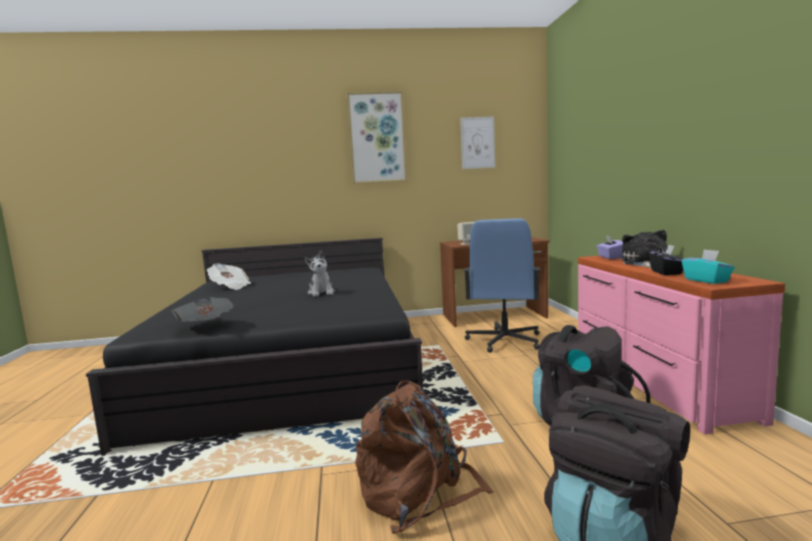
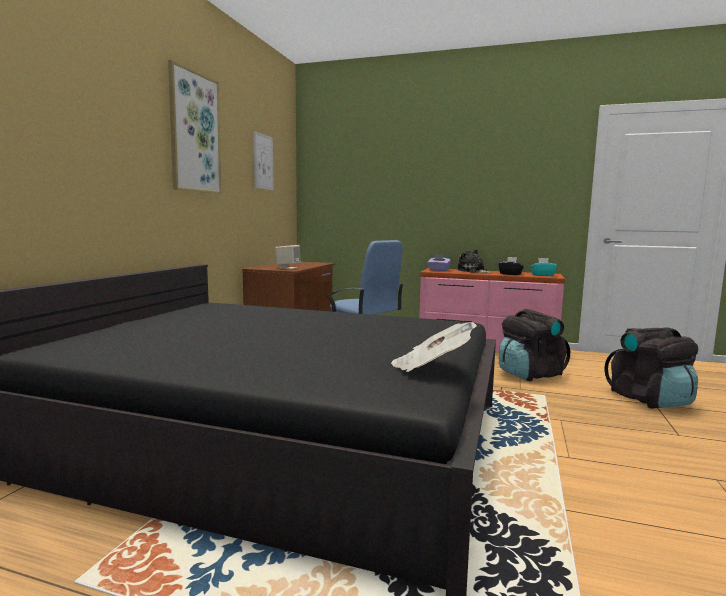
camera: 65 degrees left, 0 degrees up
newspaper [207,264,251,290] -> none
plush toy [304,251,335,297] -> none
brown backpack [355,380,494,534] -> none

